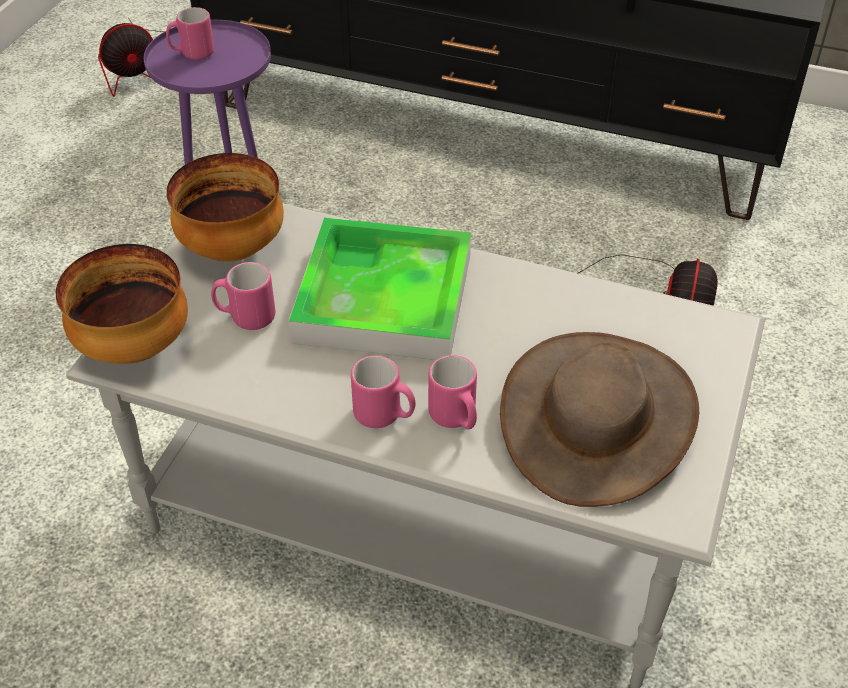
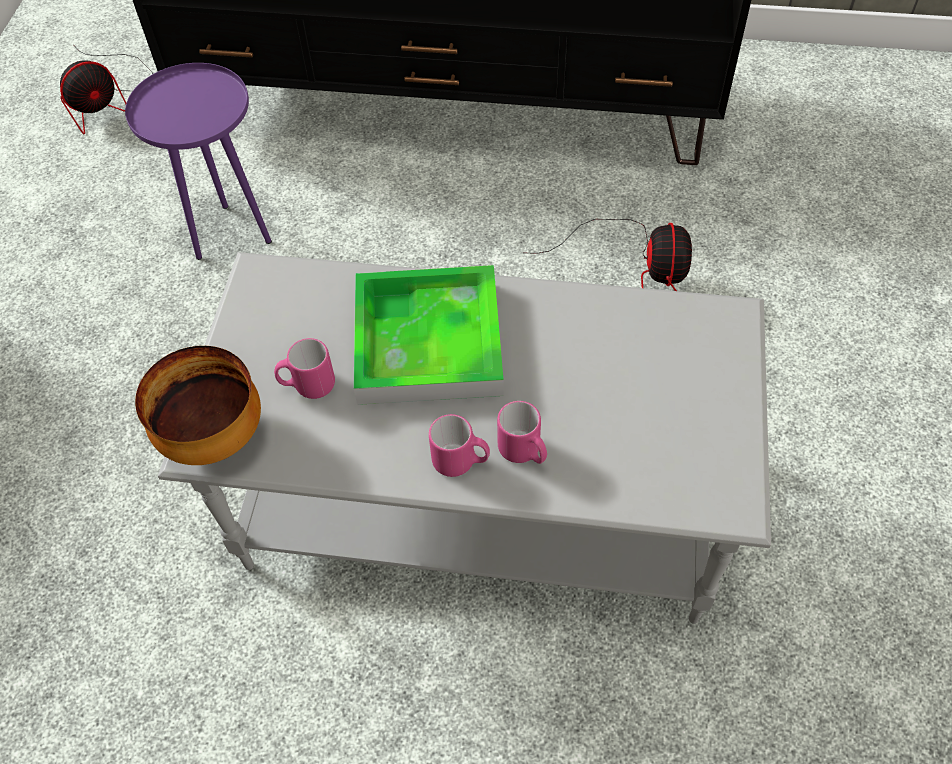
camera: 10 degrees left, 10 degrees up
pink mug [166,7,215,60] -> none
bowl [166,153,284,262] -> none
brown hat [500,332,699,507] -> none

